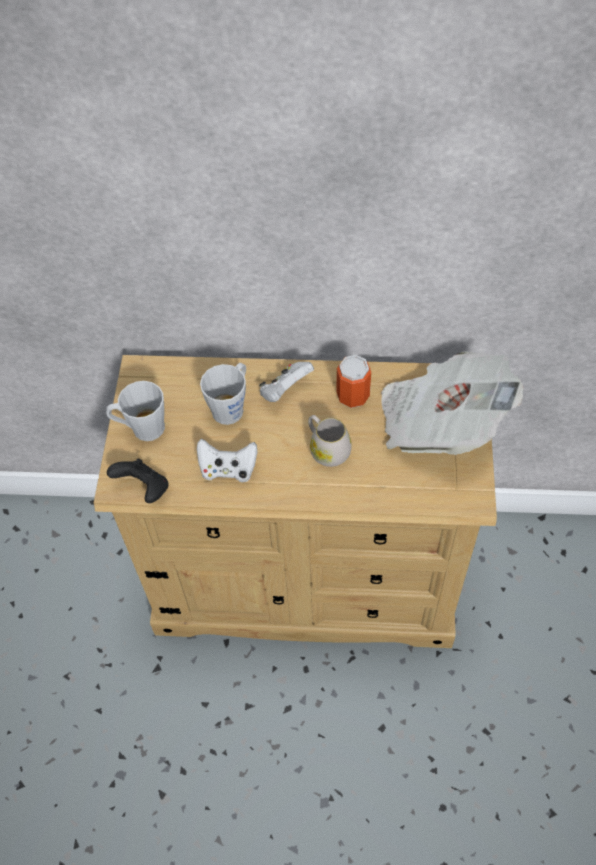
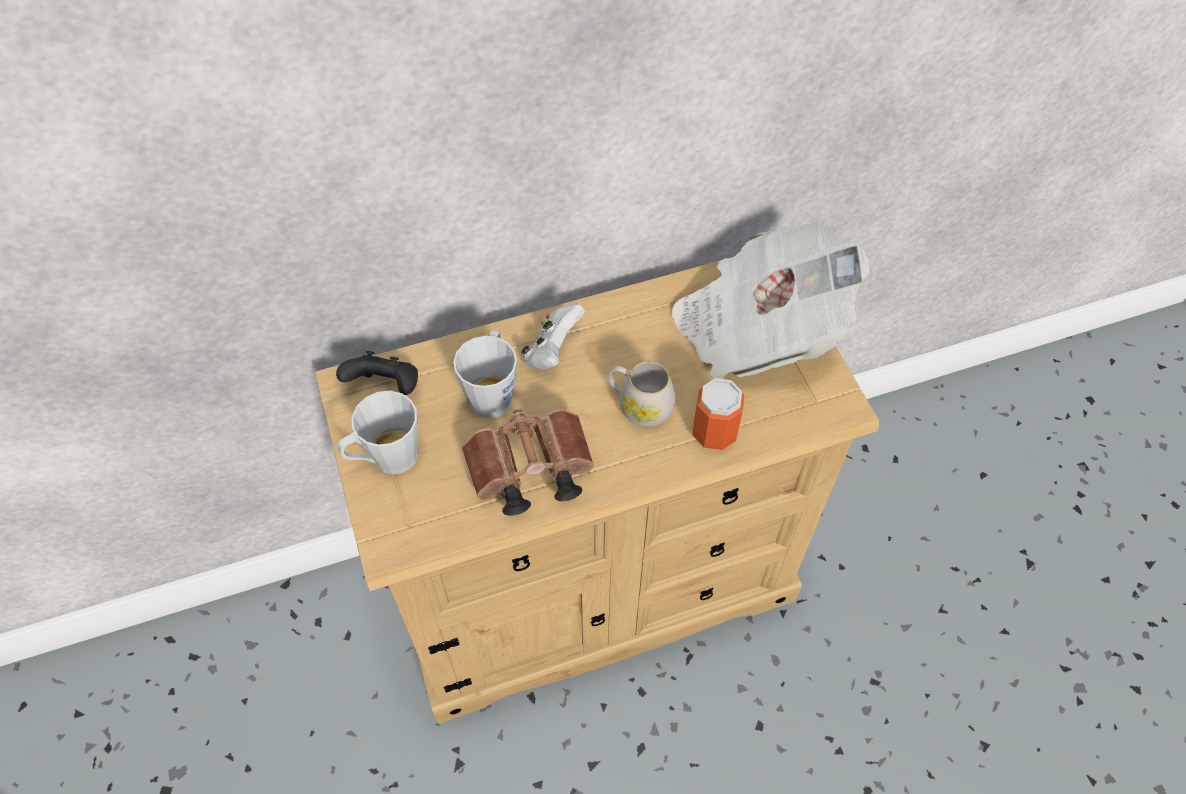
camera: 25 degrees left, 0 degrees up
black game controller [107,458,169,503] -> black game controller moved to [336,351,418,395]
white game controller [197,439,257,482] -> brown binoculars [462,409,594,516]
can [337,355,371,408] -> can moved to [692,378,744,450]

